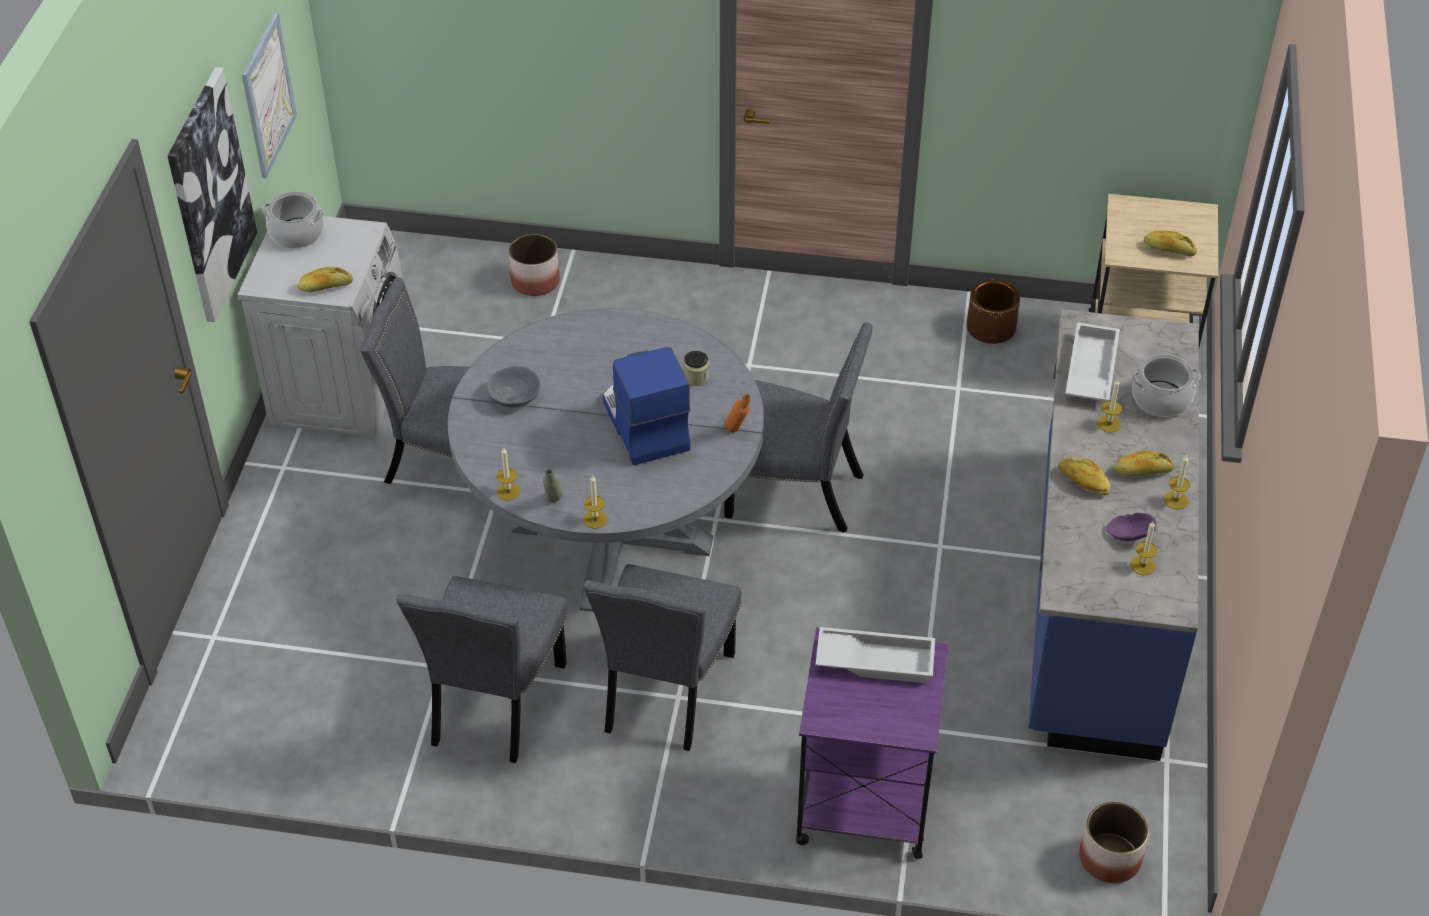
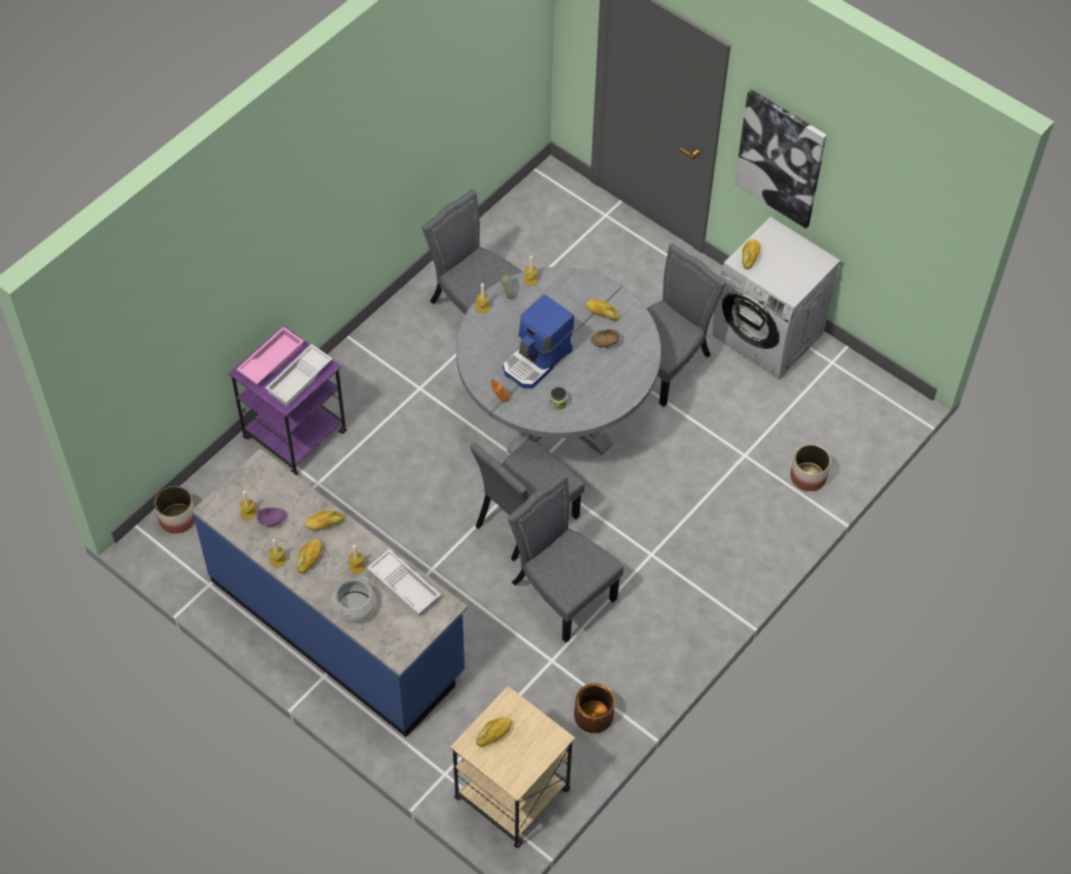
camera: 120 degrees right, 10 degrees up
picture [242,12,297,178] -> none
cooking pot [262,191,324,249] -> none
grey bowl [487,366,541,407] -> bread [585,299,619,321]
grey chair [583,564,741,751] -> grey chair moved to [508,473,624,643]
coffee machine [603,347,691,465] -> coffee machine turned 120 degrees clockwise [503,294,574,389]
none -> pink tray [236,327,304,384]
none -> brown bowl [590,329,619,347]

